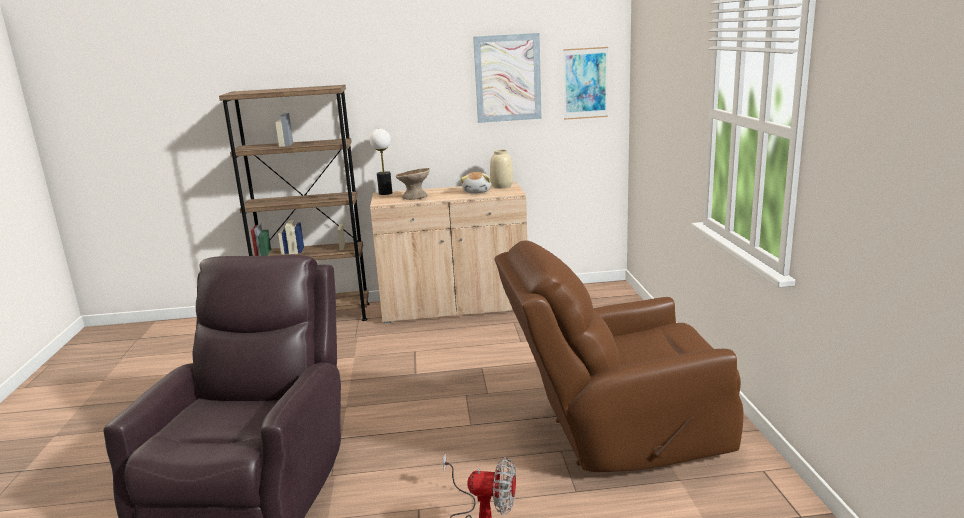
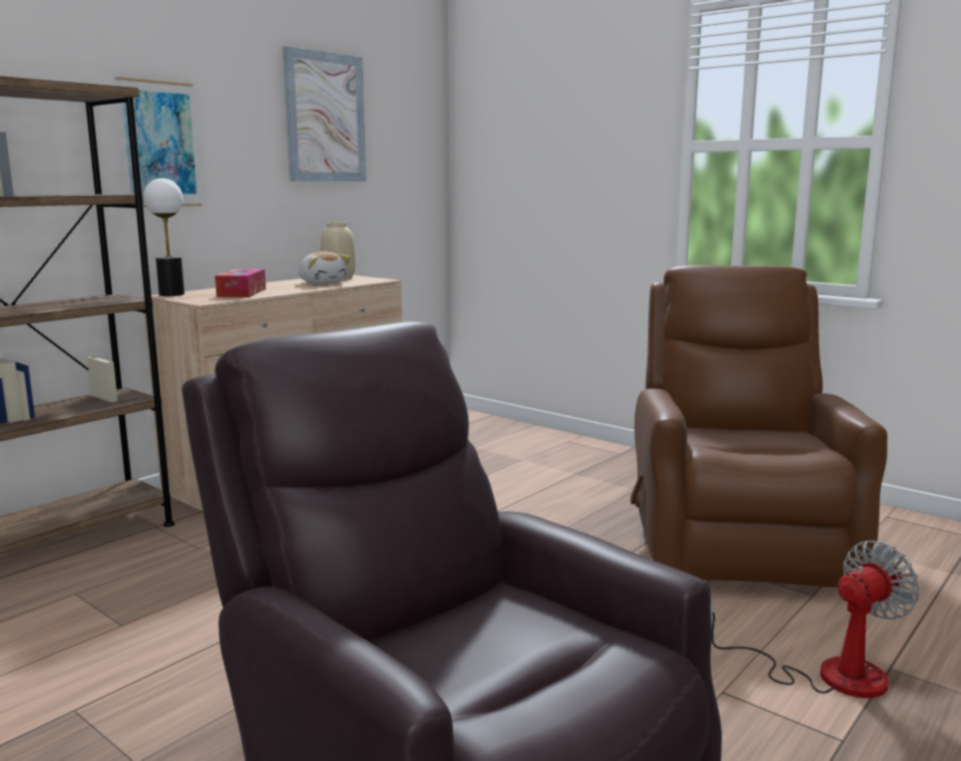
camera: 45 degrees left, 5 degrees down
beige bowl [396,168,430,200] -> tissue box [215,269,266,297]
brown armchair [494,240,743,472] -> brown armchair turned 150 degrees clockwise [630,265,887,587]
picture [563,47,608,120] -> picture moved to [115,77,202,207]

